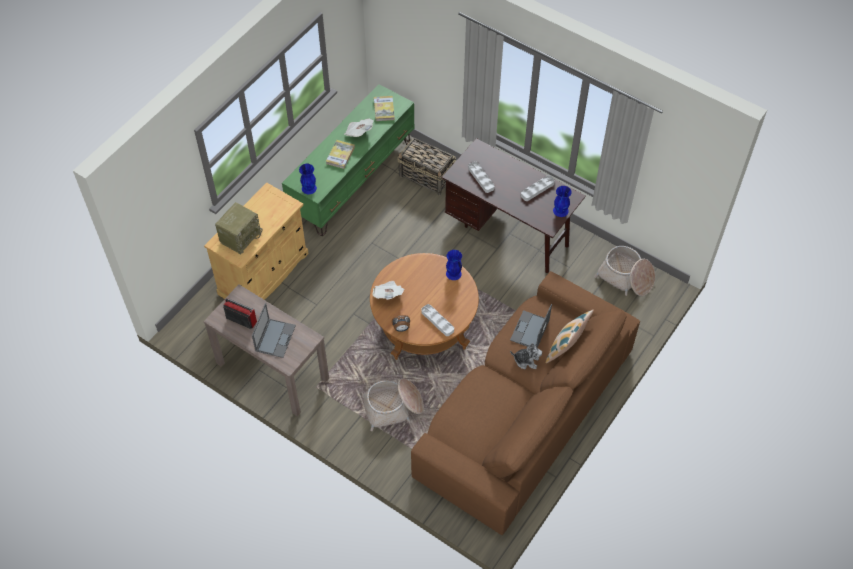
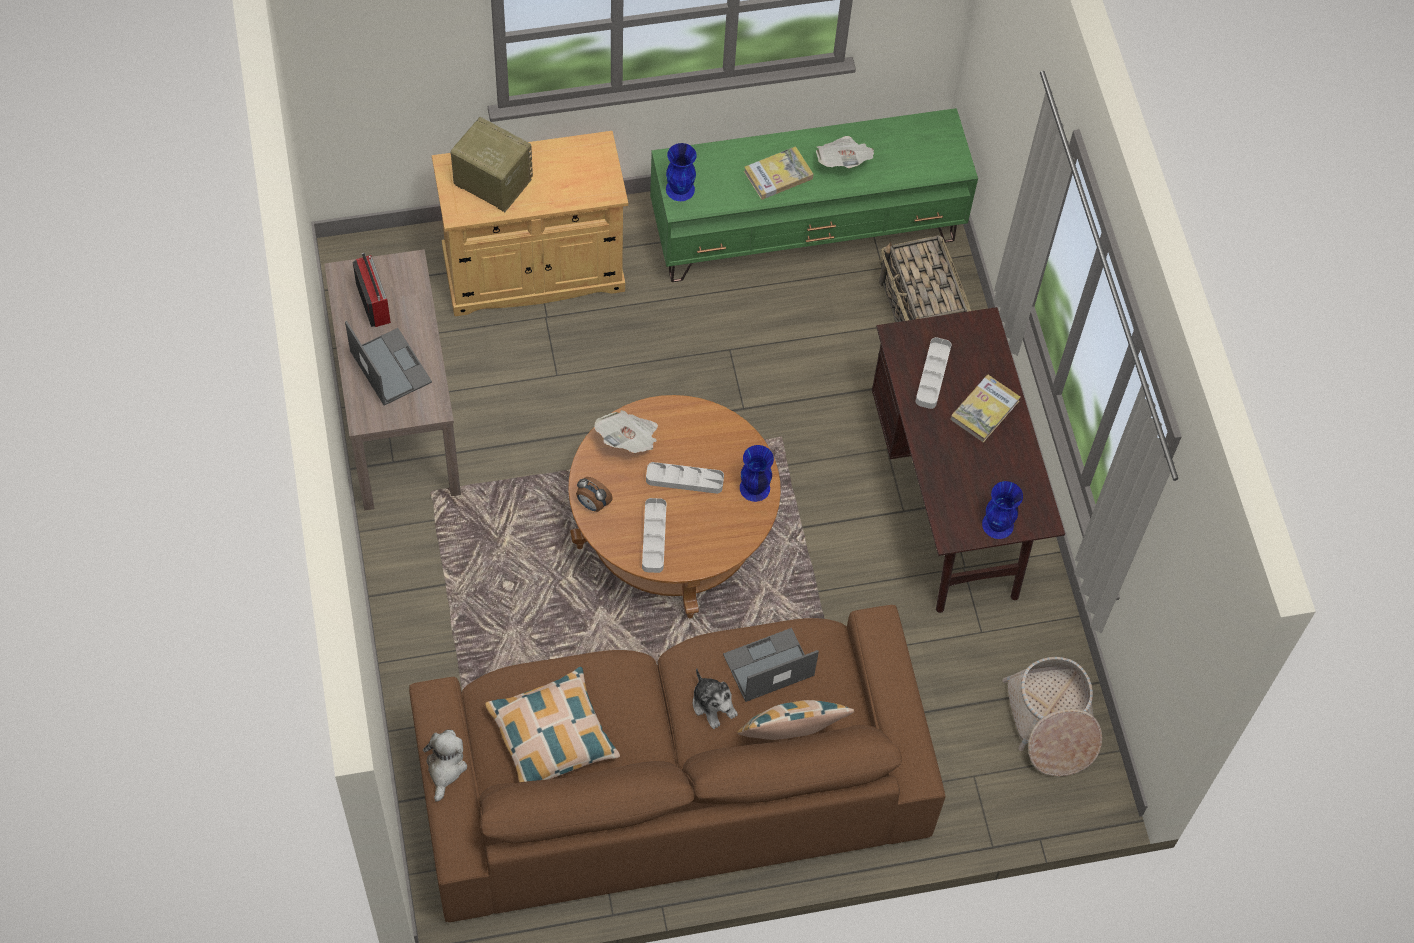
camera: 40 degrees right, 5 degrees up
radio [215,202,262,254] -> radio turned 135 degrees counterclockwise [450,117,533,212]
laptop [252,303,296,358] -> laptop turned 90 degrees counterclockwise [345,321,432,405]
basket [362,378,424,431] -> none
book [374,96,395,121] -> book moved to [950,374,1020,442]
grey tray [521,175,555,201] -> grey tray moved to [646,462,724,494]
none -> plush toy [423,730,467,802]
none -> pillow [485,667,620,782]

